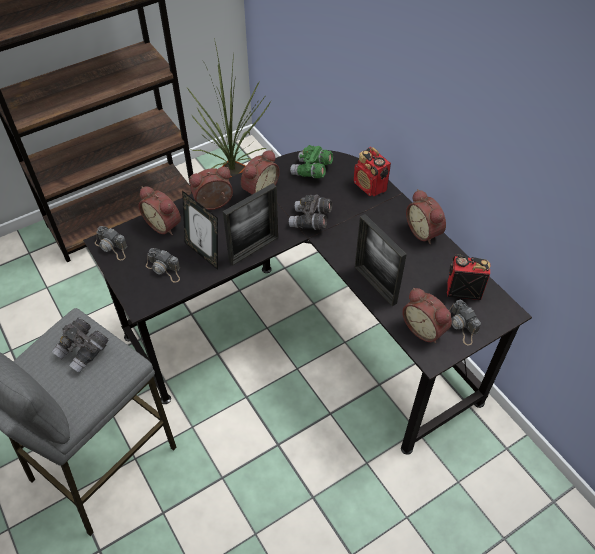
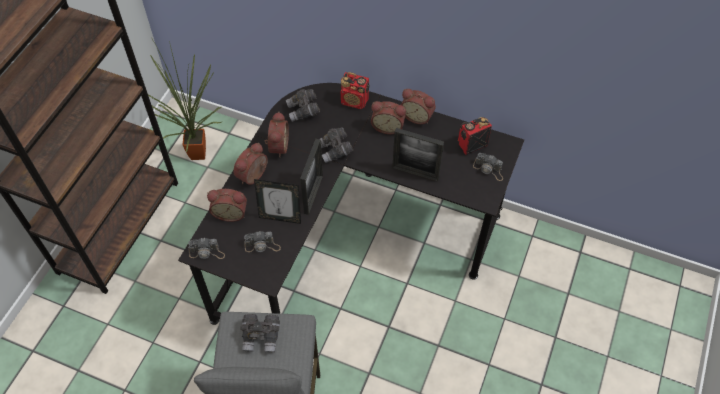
camera: 35 degrees left, 5 degrees up
green binoculars [290,145,333,178] -> grey binoculars [286,89,320,122]
alarm clock [402,288,452,343] -> alarm clock moved to [371,101,406,134]

